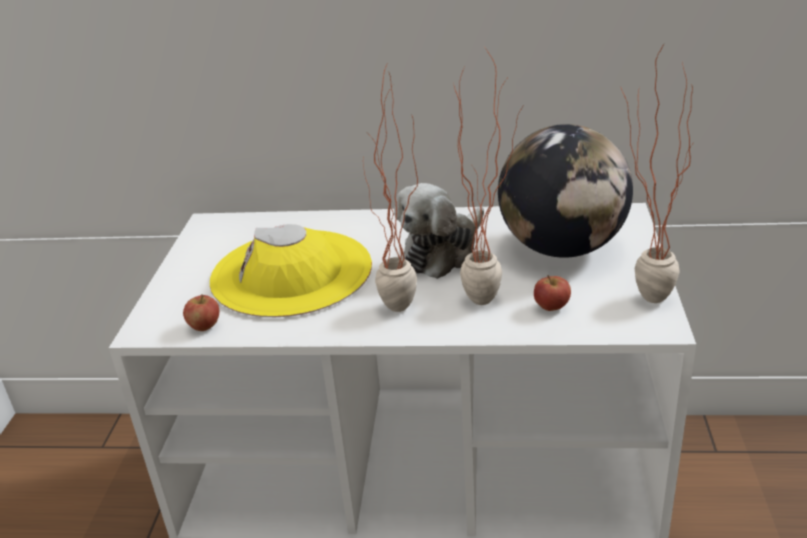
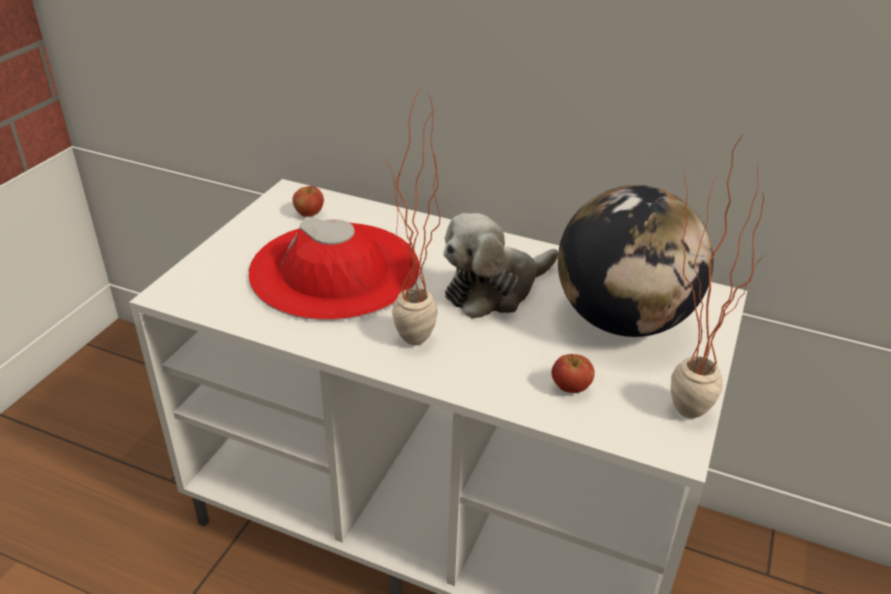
camera: 15 degrees right, 5 degrees up
apple [183,294,219,331] -> apple moved to [293,186,324,217]
yellow hat [210,224,372,317] -> red hat [249,216,420,320]
potted plant [453,45,523,305] -> none

